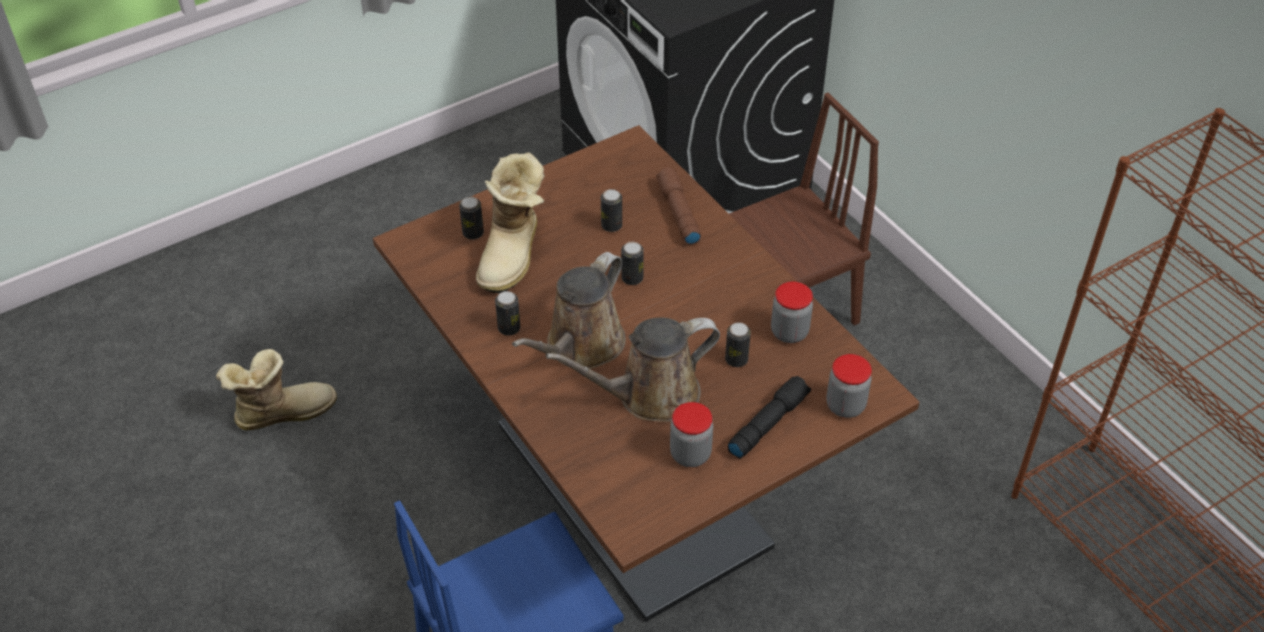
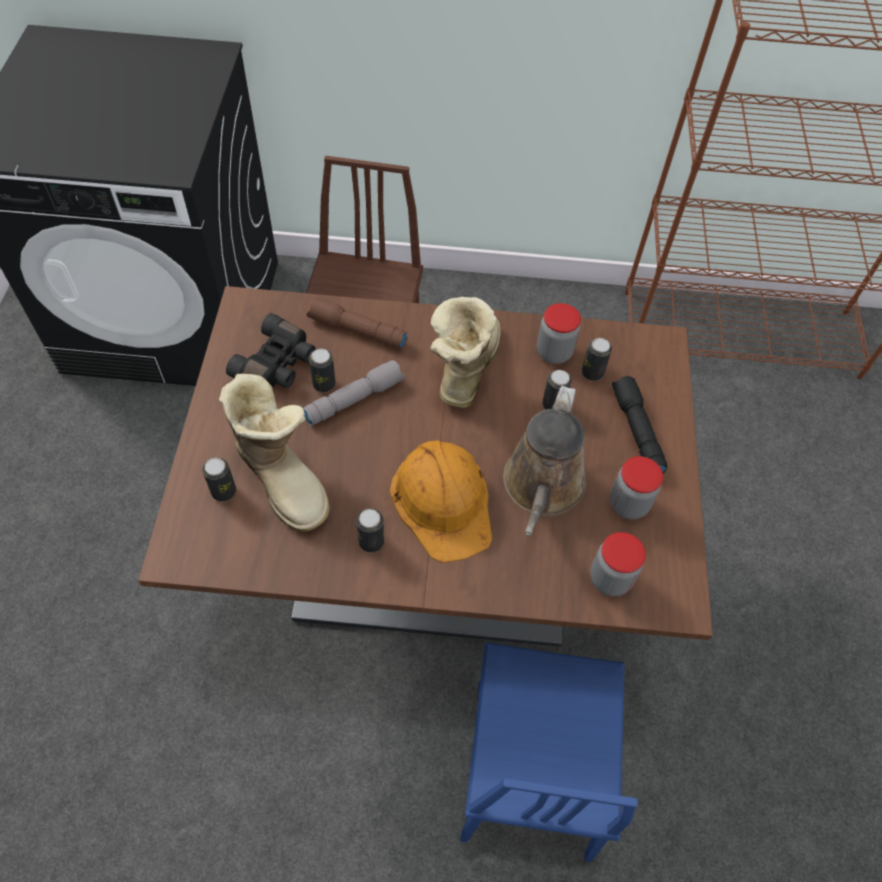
camera: 55 degrees left, 10 degrees up
boot [216,349,337,430] -> boot moved to [430,297,501,408]
brown watering can [512,252,626,369] -> orange hard hat [390,440,492,563]
can [621,241,644,285] -> can moved to [582,338,612,381]
jar [827,354,872,418] -> jar moved to [590,532,646,596]
none -> black binoculars [226,313,315,388]
none -> grey flashlight [303,360,406,426]

